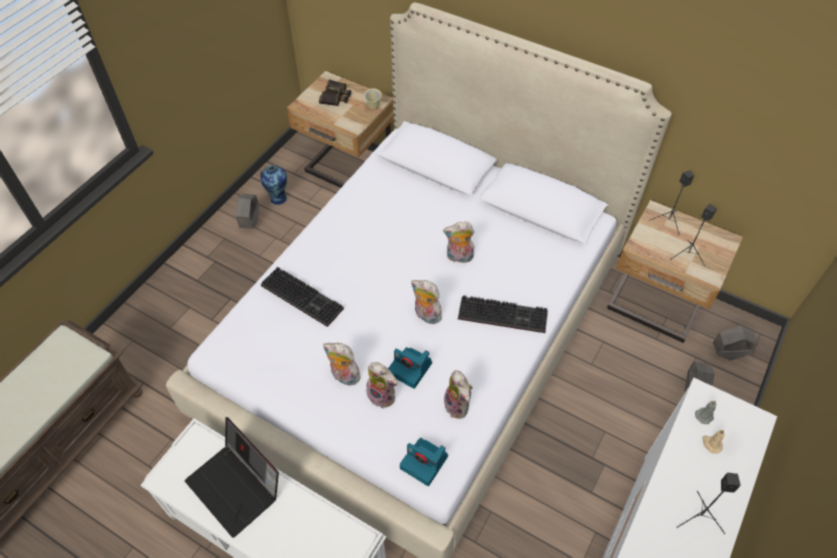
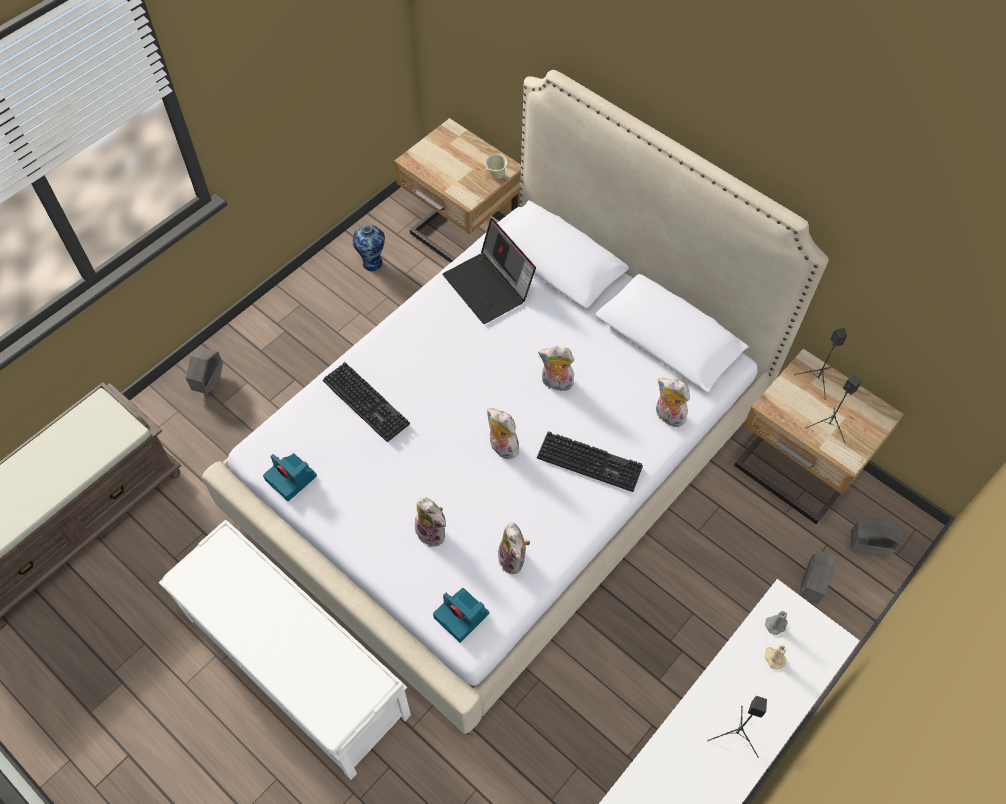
camera: 10 degrees right, 5 degrees up
laptop [185,417,279,538] -> laptop moved to [442,218,536,324]
grey planter [236,194,259,229] -> grey planter moved to [186,347,223,394]
binoculars [319,79,351,106] -> none
plush toy [323,343,363,385] -> plush toy moved to [656,378,690,427]
camera [388,347,432,389] -> camera moved to [263,453,317,501]

